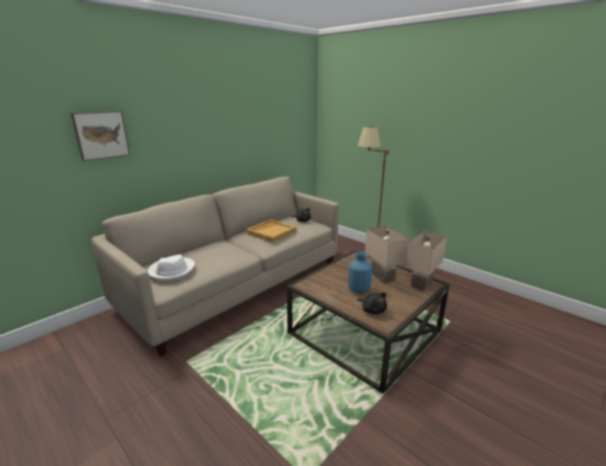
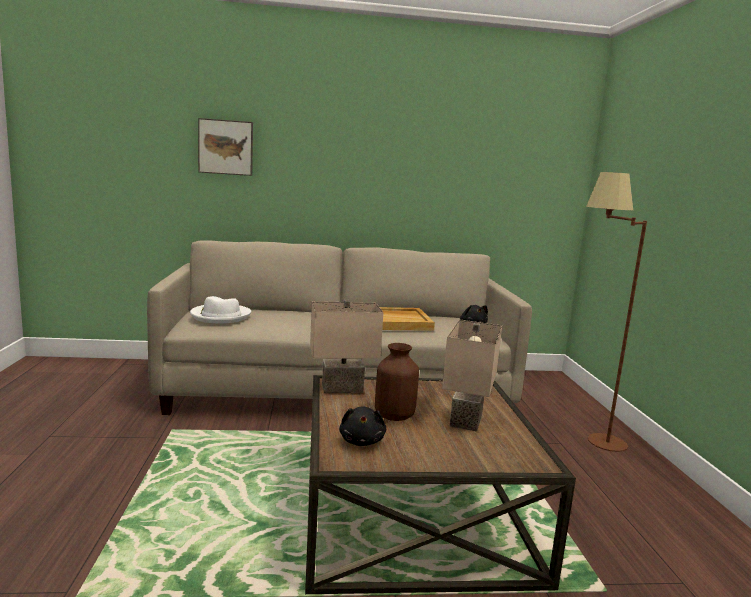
camera: 40 degrees right, 10 degrees down
blue vase [348,252,372,294] -> brown vase [375,343,419,421]
beige table lamp [405,231,447,291] -> beige table lamp moved to [310,300,384,393]

